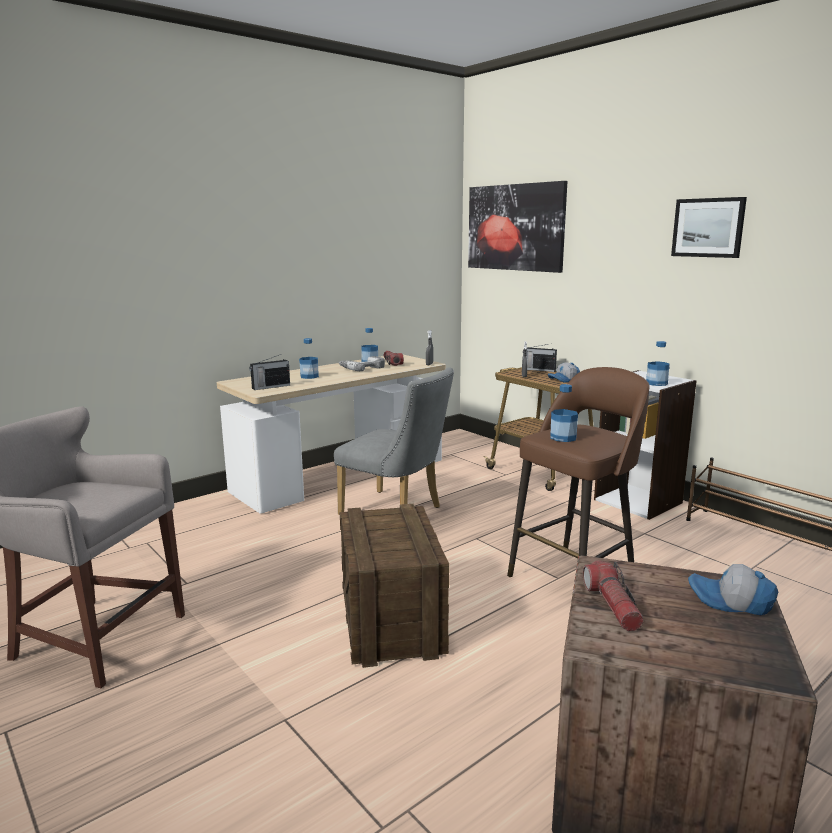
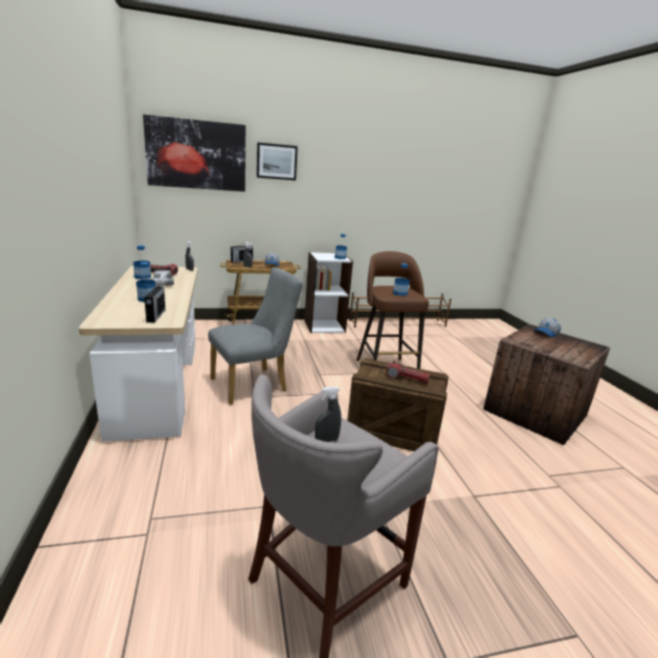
camera: 65 degrees left, 5 degrees up
flashlight [583,560,644,631] -> flashlight moved to [386,361,430,384]
picture [671,197,747,258] -> picture moved to [257,142,298,181]
none -> grey spray bottle [315,386,341,442]

